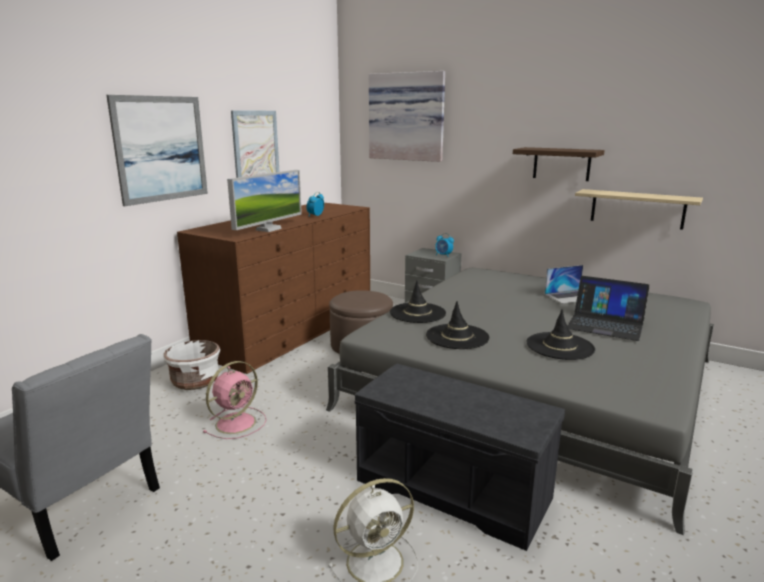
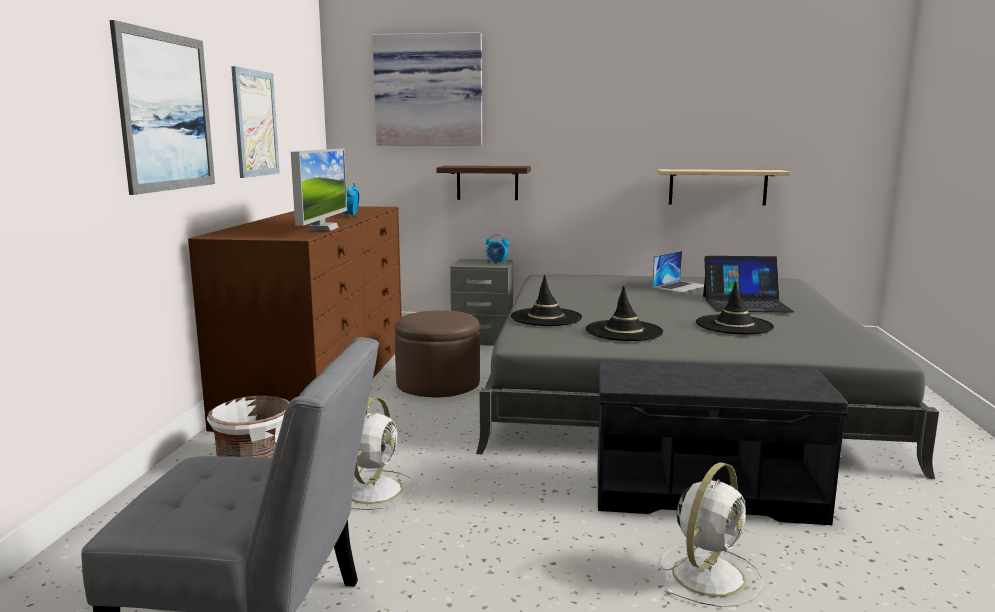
camera: 25 degrees left, 5 degrees down
pink fan [203,361,267,439] -> white fan [351,398,416,510]
shelf [513,147,605,181] -> shelf moved to [436,166,531,200]

